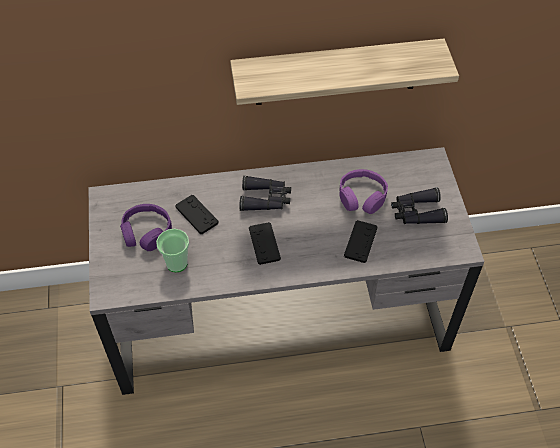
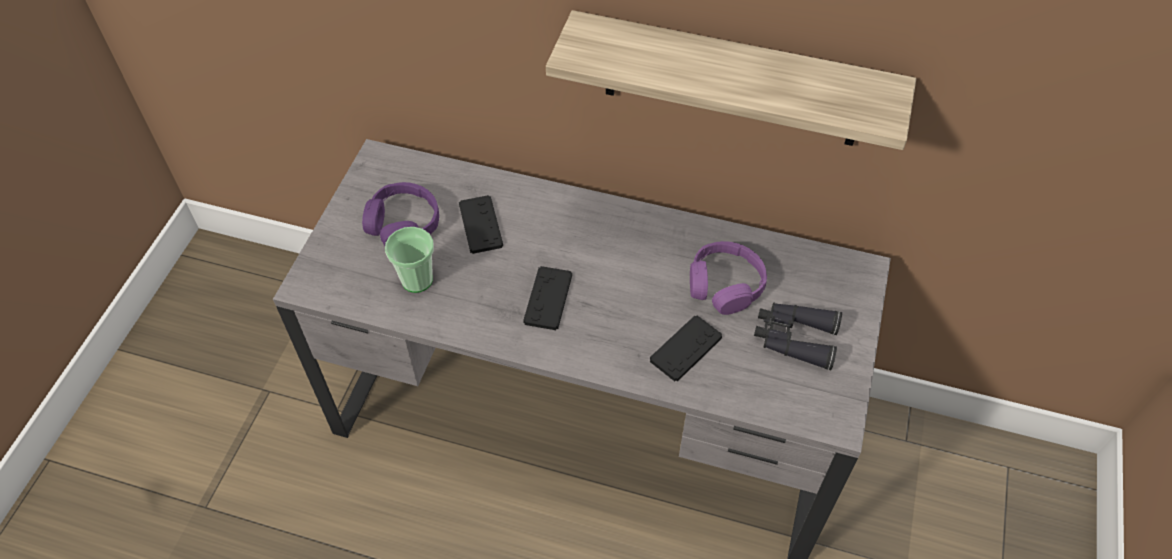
camera: 25 degrees right, 0 degrees up
black binoculars [239,176,291,211] -> none

